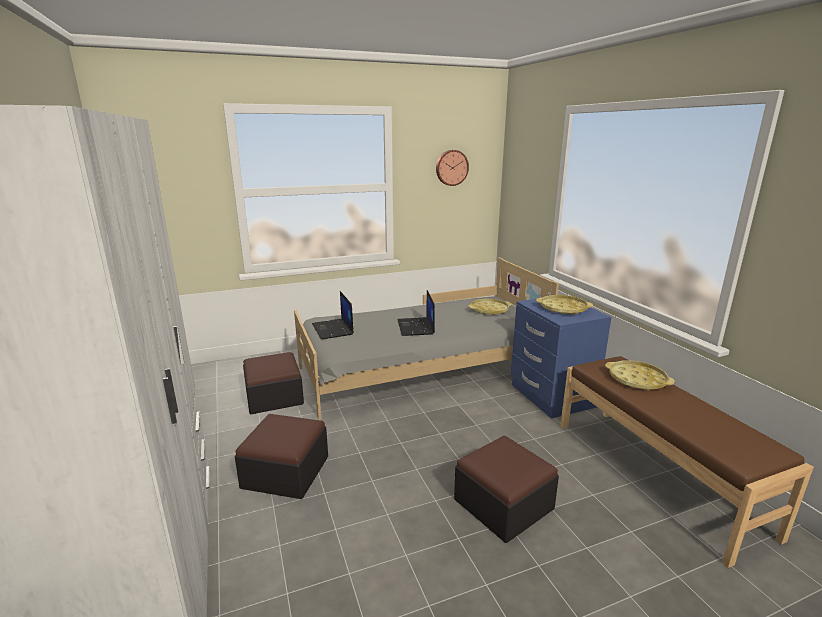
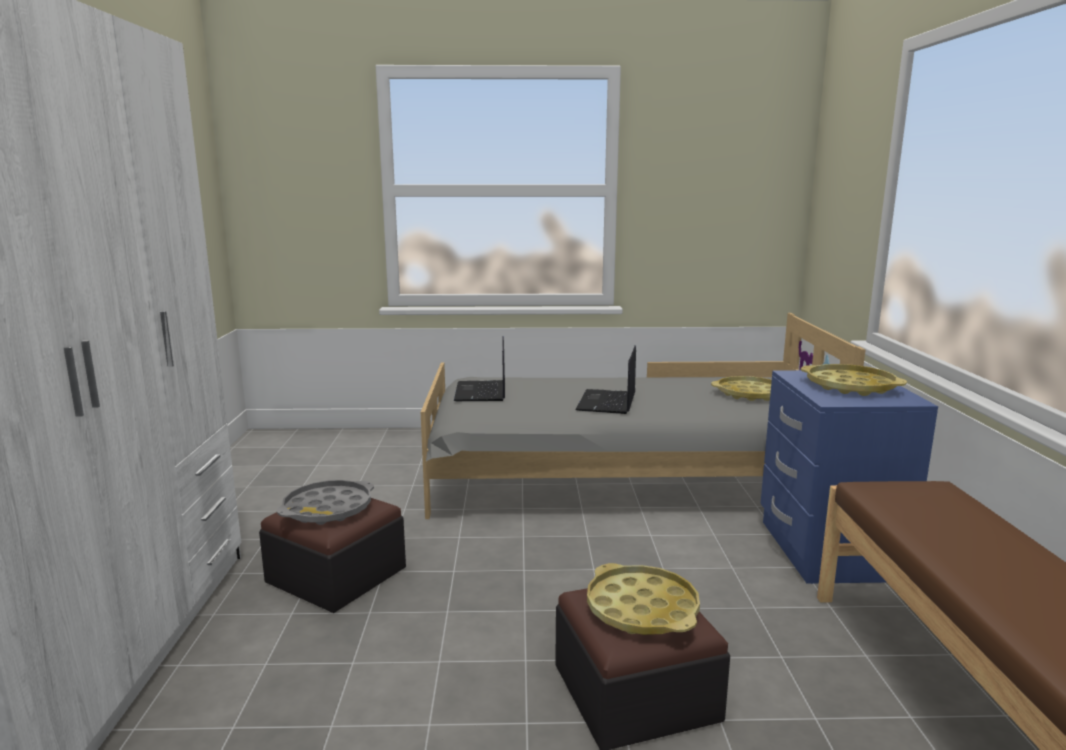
camera: 20 degrees right, 5 degrees down
ottoman [243,352,304,414] -> none
wall clock [436,150,469,186] -> none
yellow tray [605,360,675,391] -> yellow tray moved to [587,563,700,635]
none -> grey tray [277,480,374,525]

